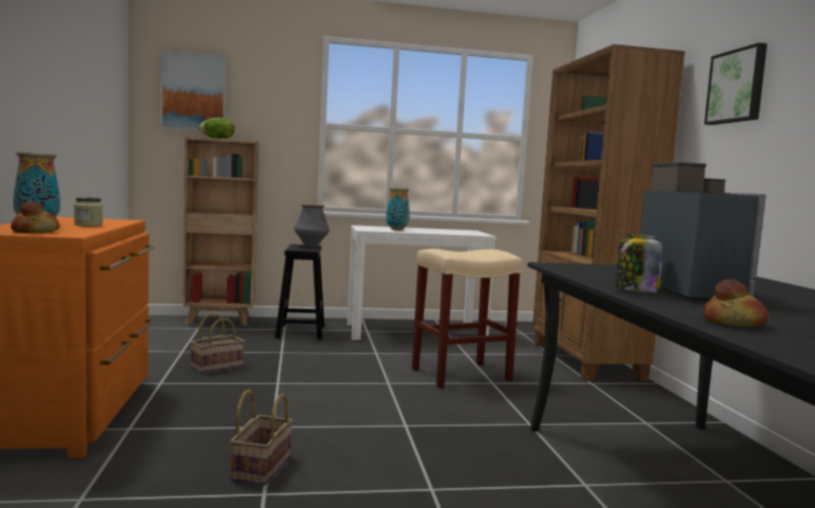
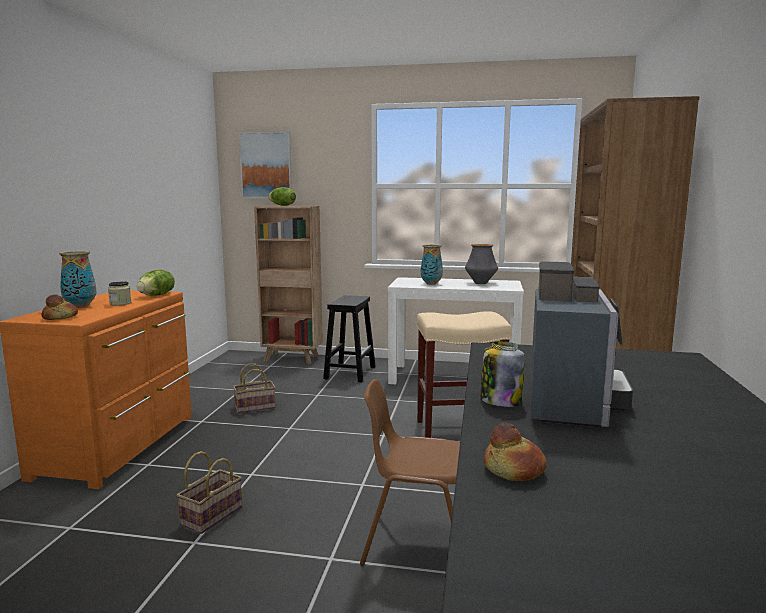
camera: 20 degrees right, 5 degrees up
vase [294,204,329,247] -> vase moved to [465,244,498,284]
picture [704,43,767,125] -> none
none -> lettuce [137,270,175,296]
none -> brown chair [360,379,460,566]

